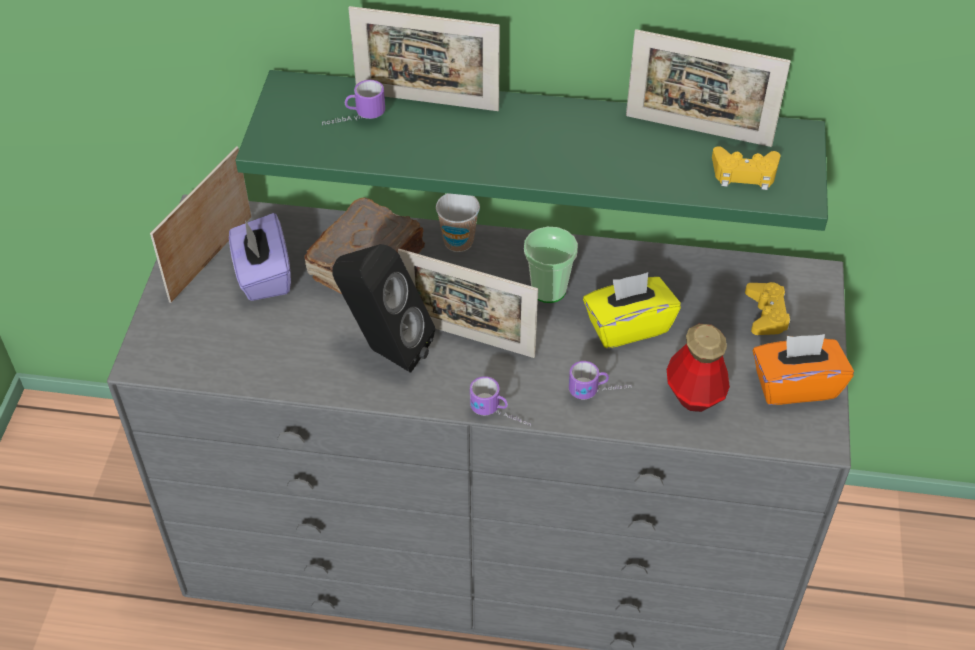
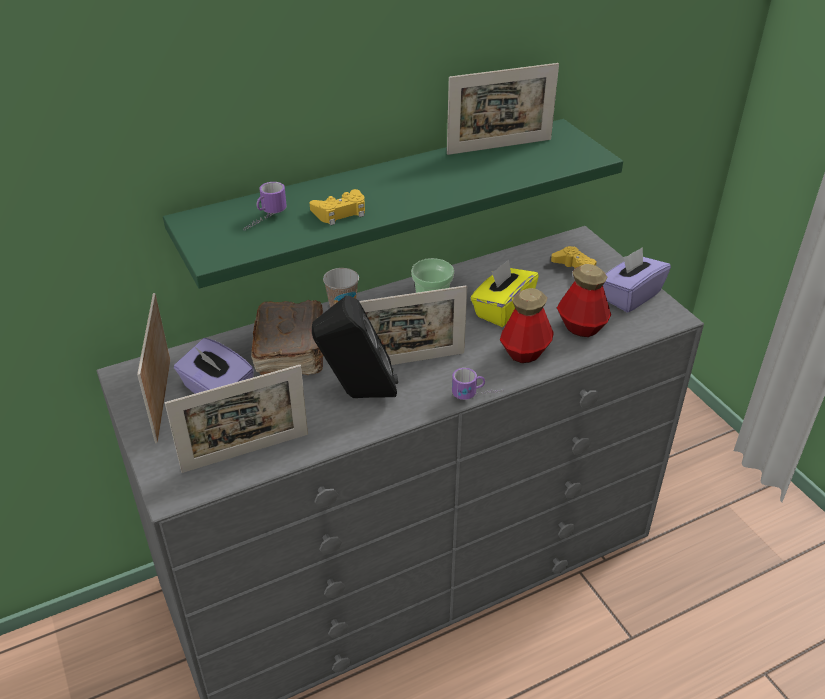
camera: 35 degrees left, 10 degrees down
picture frame [348,6,500,111] -> picture frame moved to [165,365,308,473]
mug [569,361,632,399] -> bottle [500,288,554,363]
yellow game controller [712,146,781,190] -> yellow game controller moved to [310,189,365,225]
orange tissue box [753,334,854,405] -> purple tissue box [603,247,671,313]

